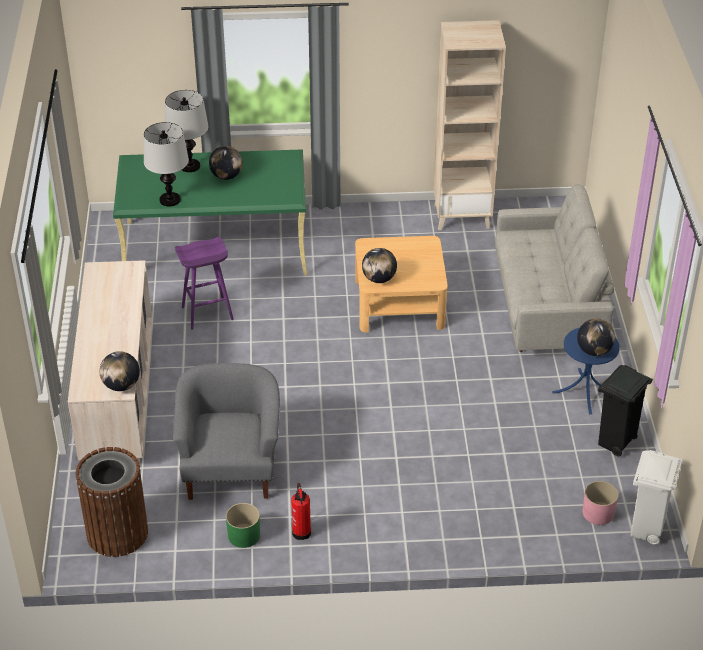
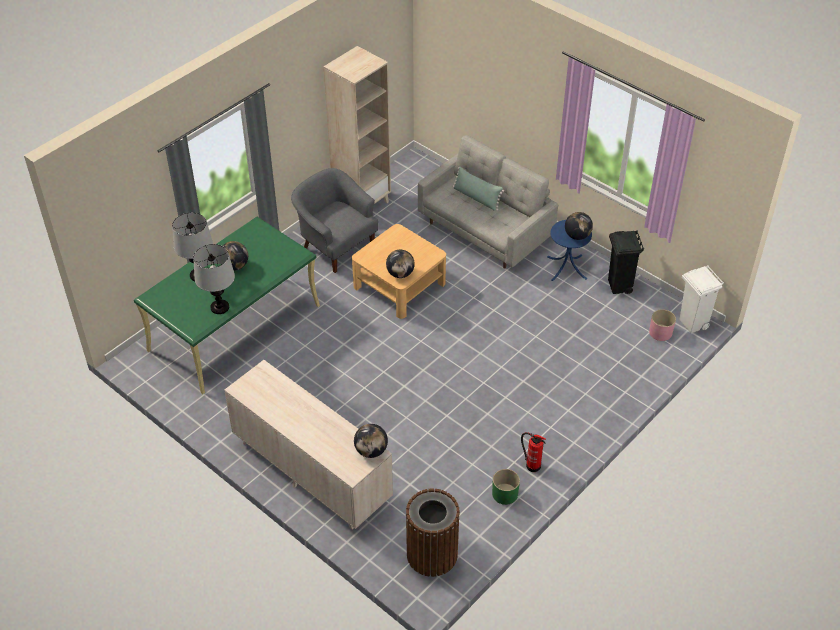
camera: 45 degrees left, 5 degrees up
grey armchair [173,363,280,500] -> grey armchair moved to [291,168,378,273]
purple stool [175,237,234,330] -> none
none -> green pillow [452,167,504,211]

